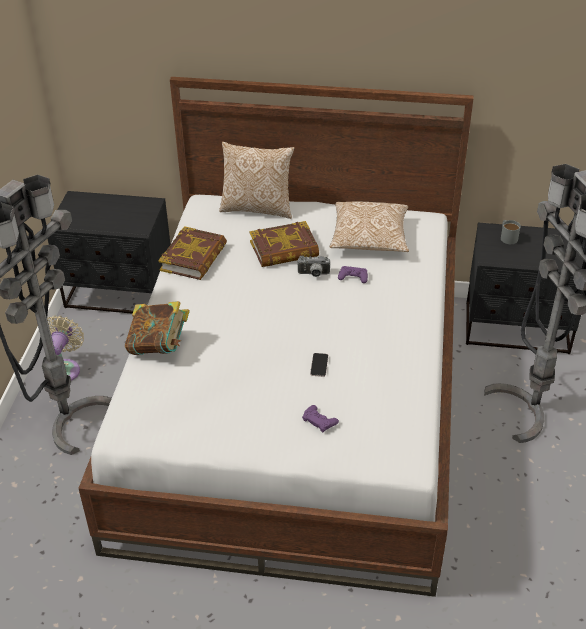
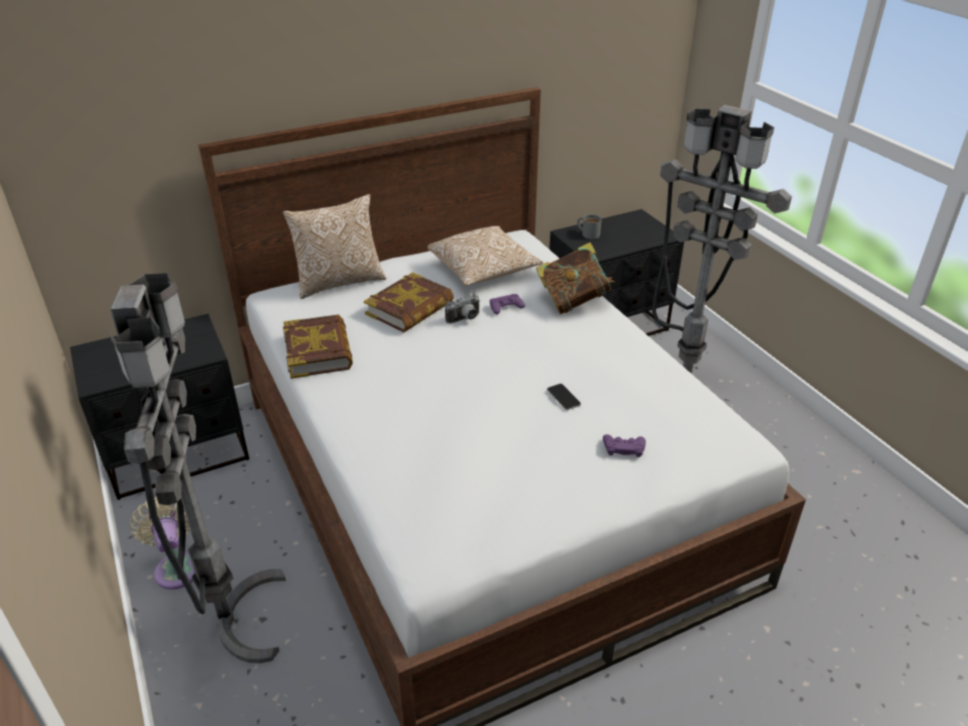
camera: 35 degrees left, 5 degrees down
book [125,301,190,355] -> book moved to [536,242,615,314]

